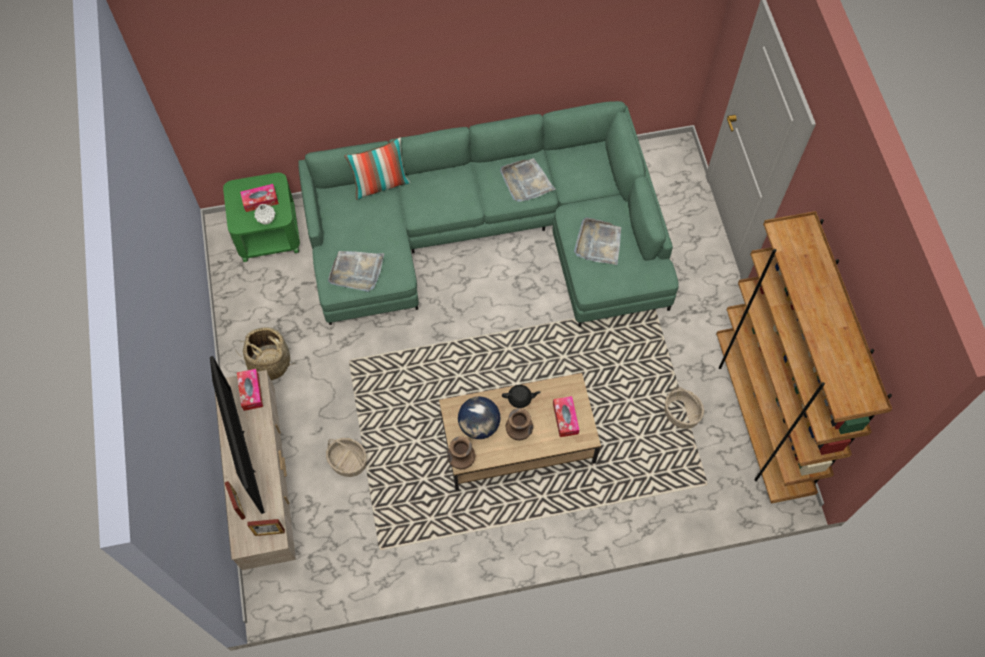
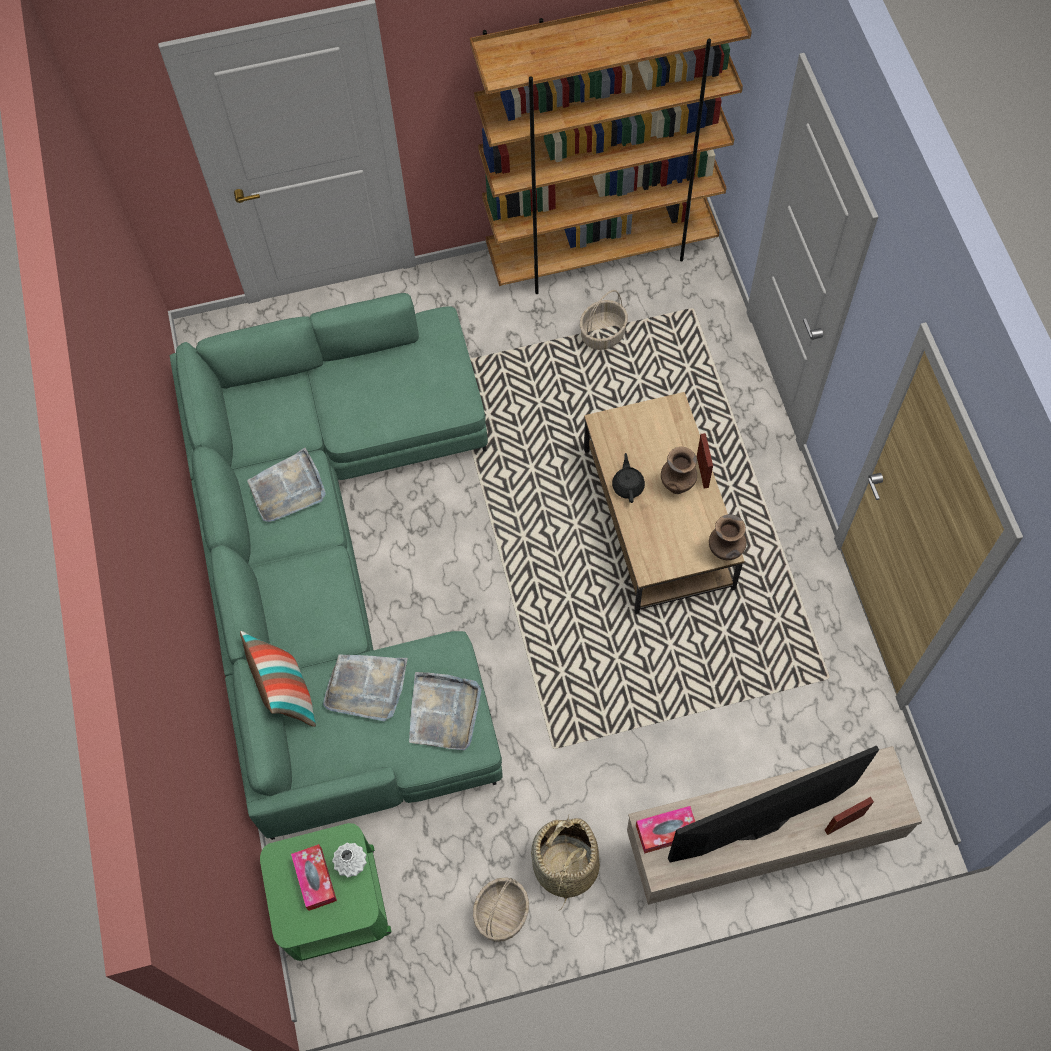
camera: 90 degrees left, 0 degrees up
picture frame [248,519,285,536] -> picture frame moved to [697,433,713,488]
basket [326,438,367,477] -> basket moved to [473,877,529,942]
globe [458,397,500,439] -> none
tissue box [553,396,579,437] -> none
grey tray [574,217,621,265] -> grey tray moved to [323,654,408,721]

